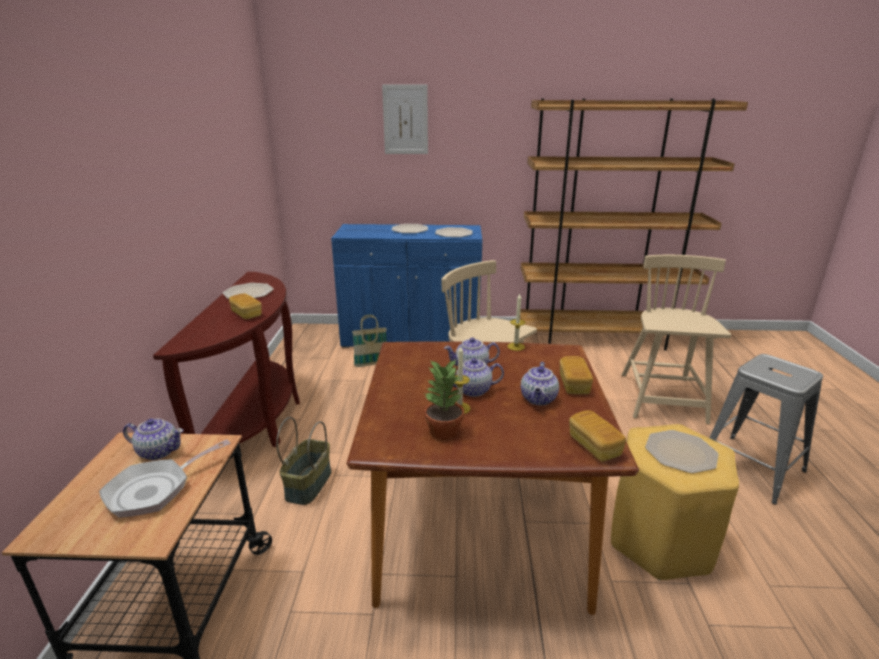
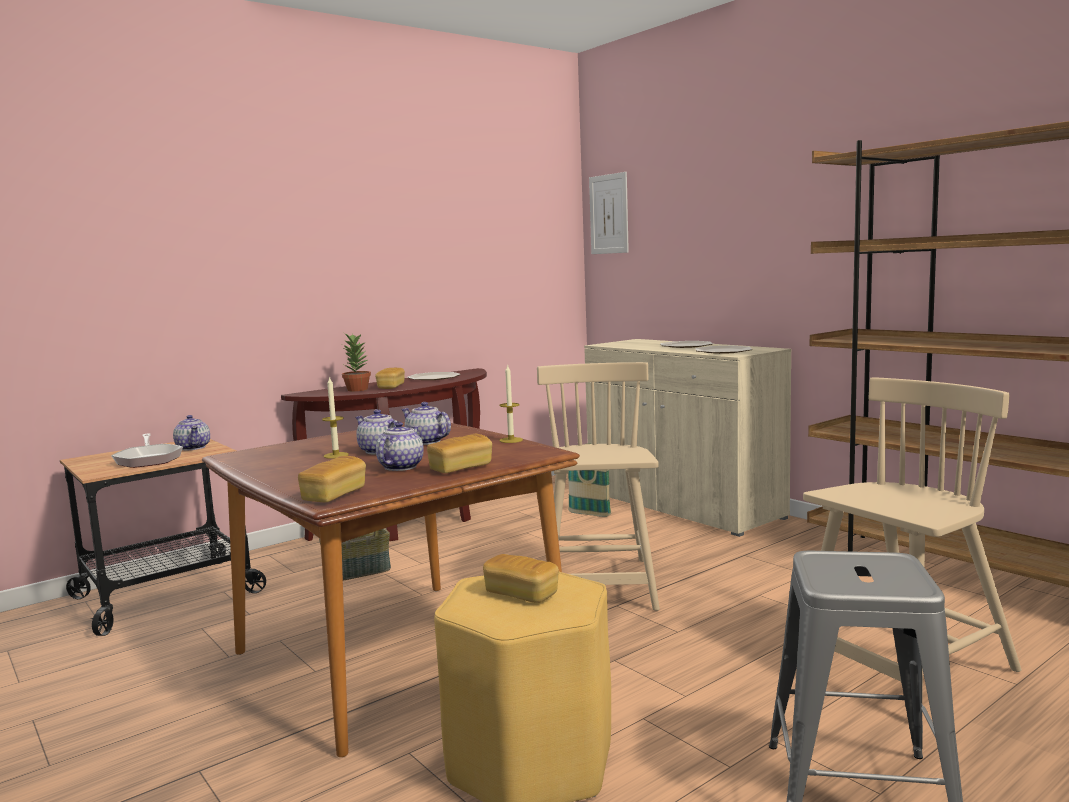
camera: 50 degrees right, 15 degrees down
frying pan [99,439,230,518] -> frying pan turned 120 degrees counterclockwise [111,433,183,468]
blue cabinet [331,224,482,348] -> beige cabinet [584,339,792,537]
picture [382,85,428,154] -> picture moved to [589,172,629,254]
potted plant [424,360,464,439] -> potted plant moved to [342,334,371,391]
teapot [521,362,559,405] -> teapot turned 135 degrees clockwise [376,422,424,471]
plate [645,430,719,473] -> bread [483,554,559,603]

